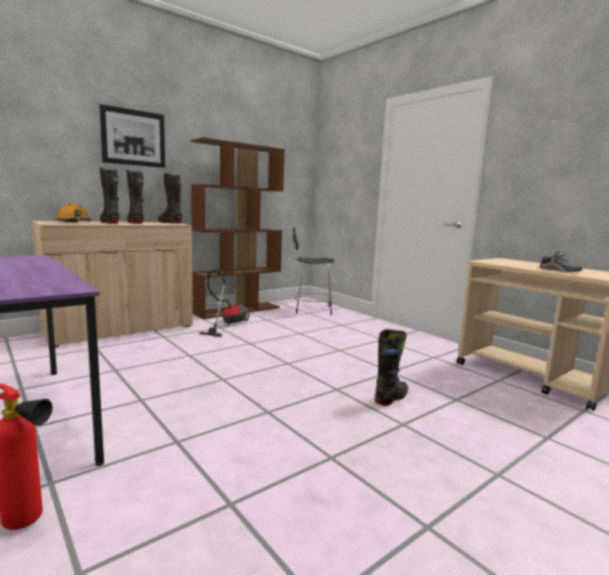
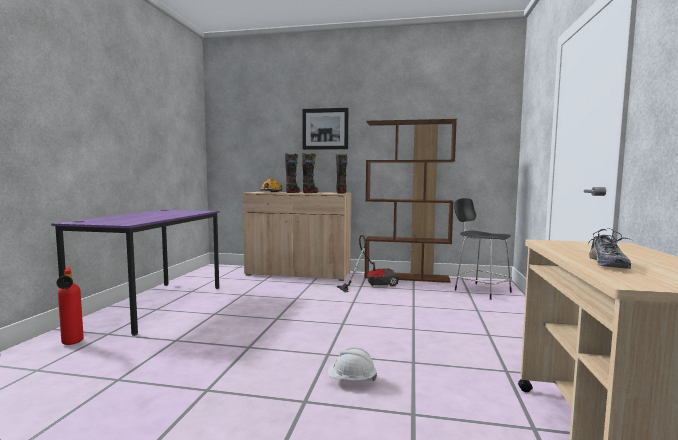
camera: 50 degrees right, 5 degrees down
black boot [375,329,408,406] -> white hard hat [328,347,377,381]

